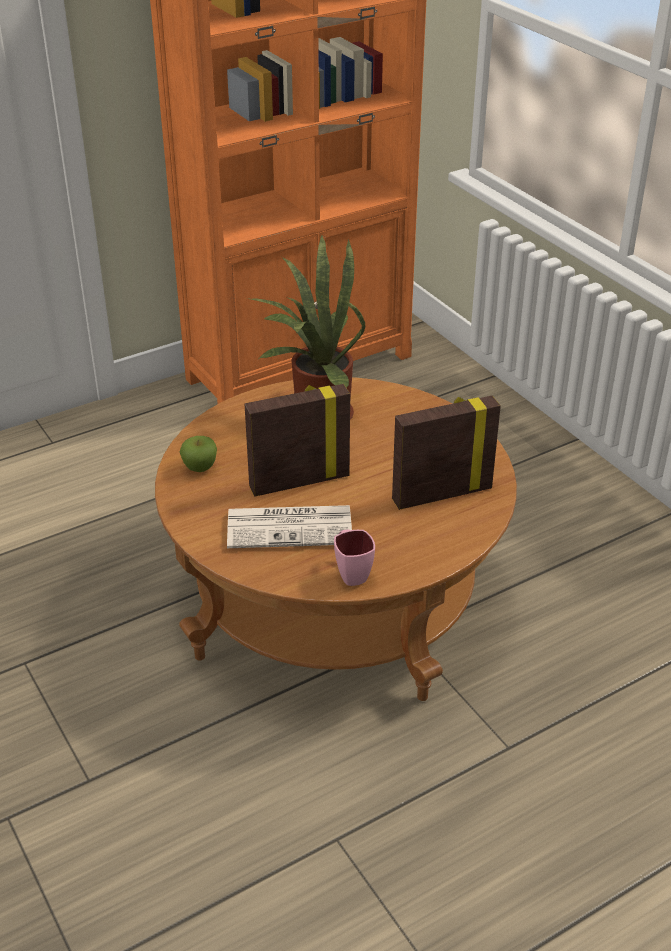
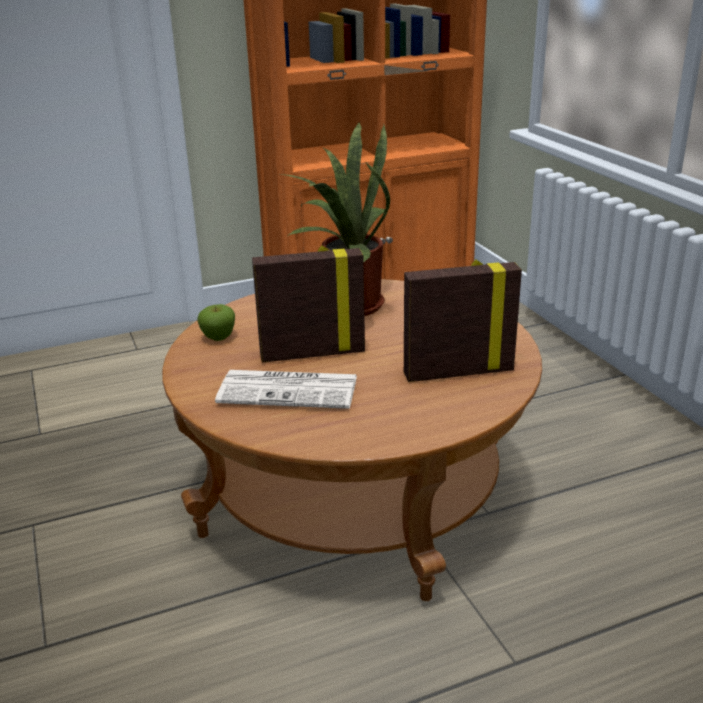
camera: 10 degrees right, 10 degrees down
pink mug [334,530,375,586] -> none

